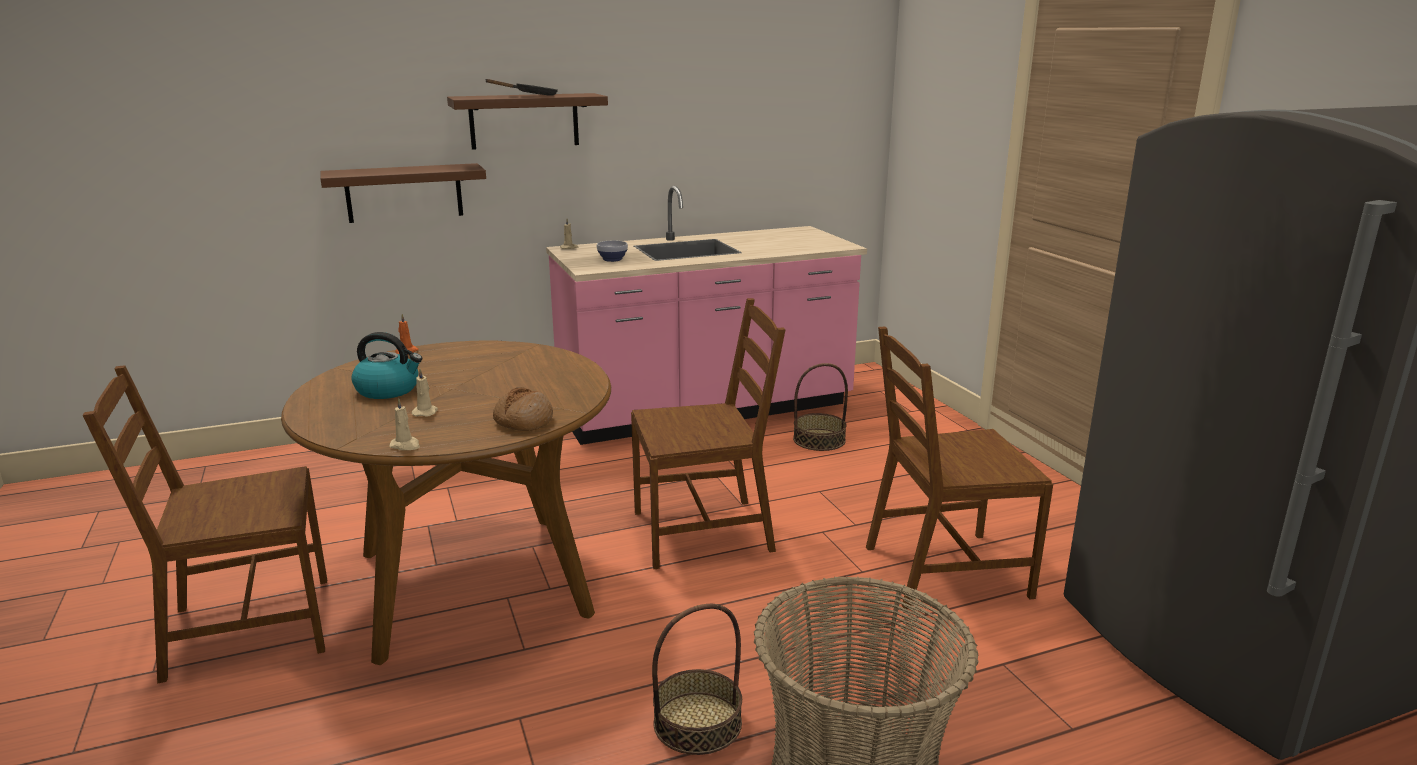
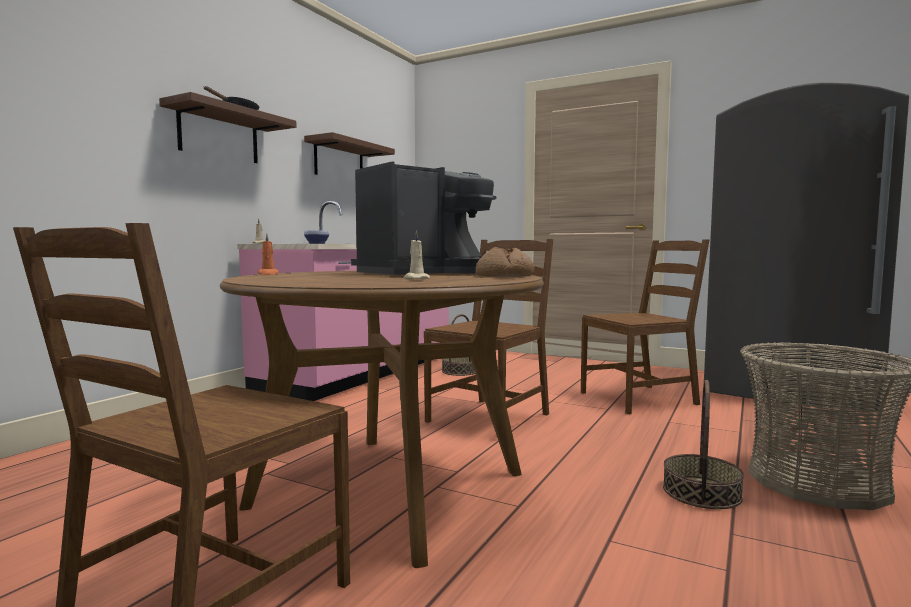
camera: 40 degrees left, 15 degrees down
brown shelf [320,163,486,223] -> brown shelf moved to [304,132,395,175]
kettle [351,332,422,399] -> none
beige candle [389,398,420,450] -> none
brown chair [866,327,1053,609] -> brown chair turned 150 degrees counterclockwise [581,240,709,414]
none -> coffee machine [351,162,497,275]

